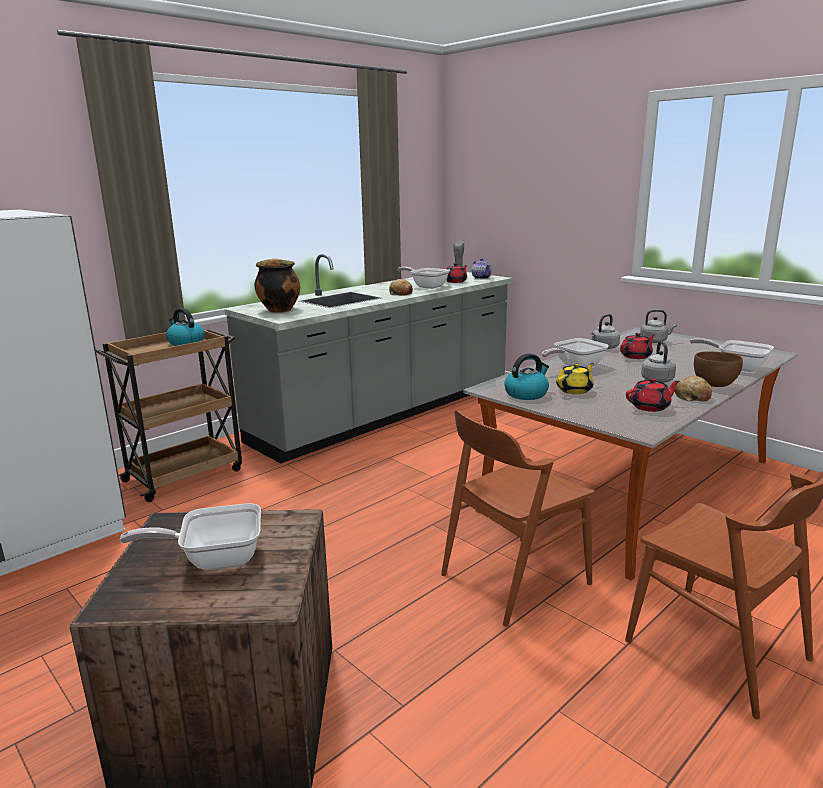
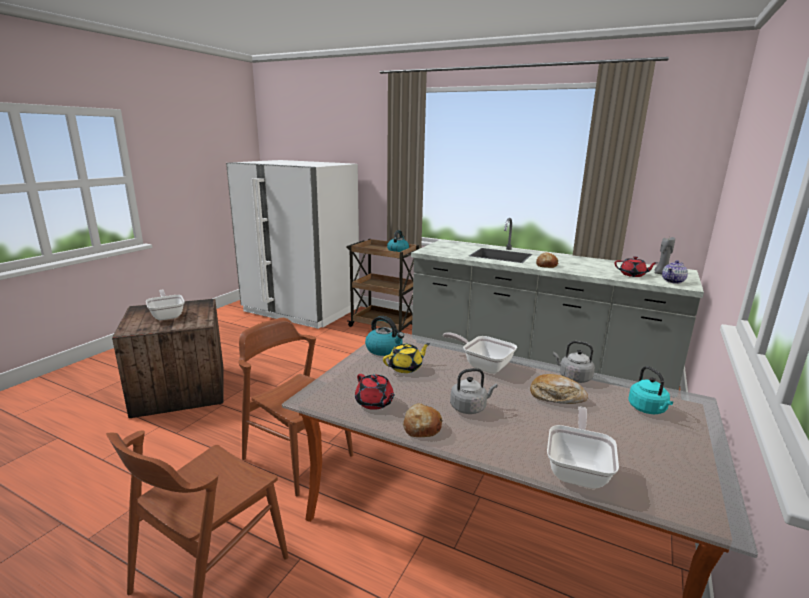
camera: 70 degrees right, 0 degrees up
cooking pot [254,259,300,313] -> none
frying pan [398,267,450,289] -> none
yellow teapot [556,363,594,394] -> yellow teapot turned 60 degrees counterclockwise [383,343,430,373]
red teapot [620,333,655,359] -> bread [530,374,588,404]
grey kettle [640,310,677,343] -> turquoise kettle [628,366,673,414]
brown bowl [694,351,743,387] -> none

